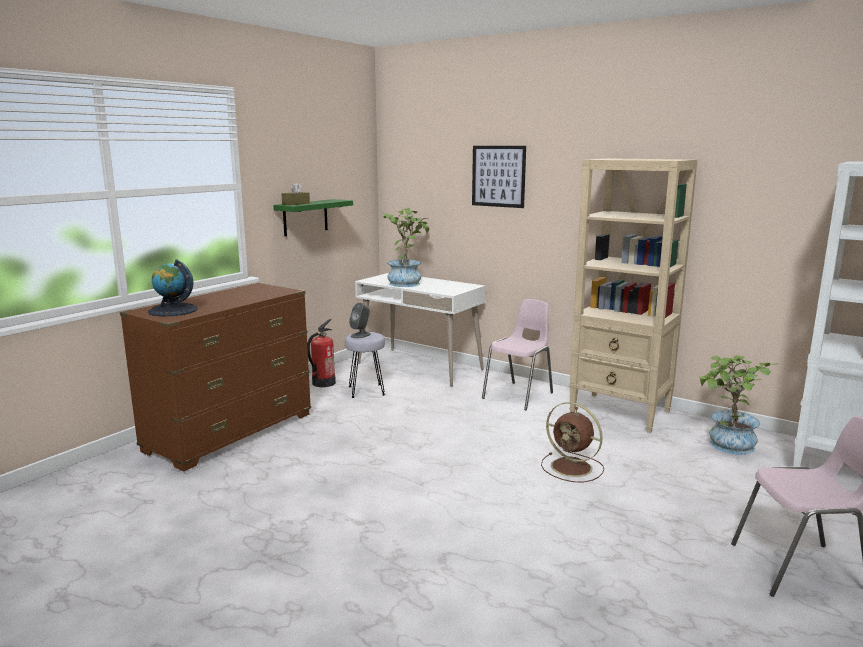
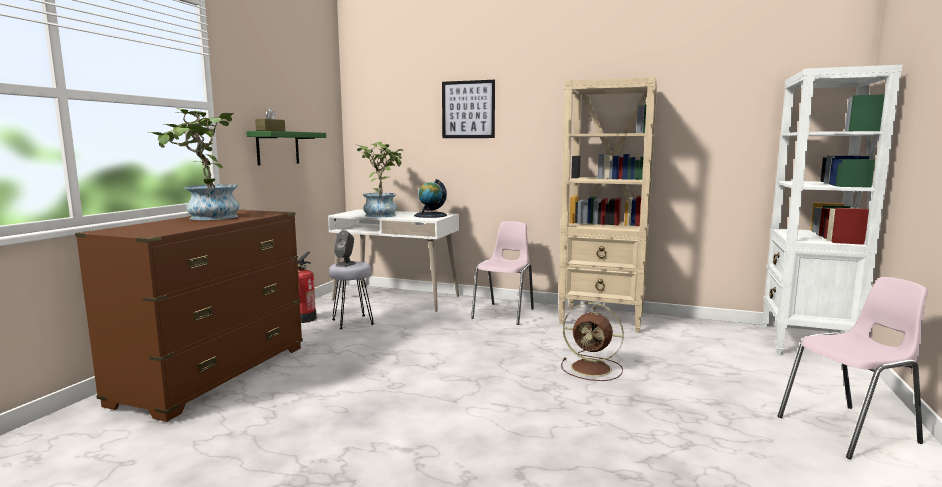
camera: 15 degrees left, 5 degrees down
globe [148,259,198,317] -> globe moved to [414,179,447,218]
potted plant [698,355,779,455] -> potted plant moved to [147,108,239,220]

